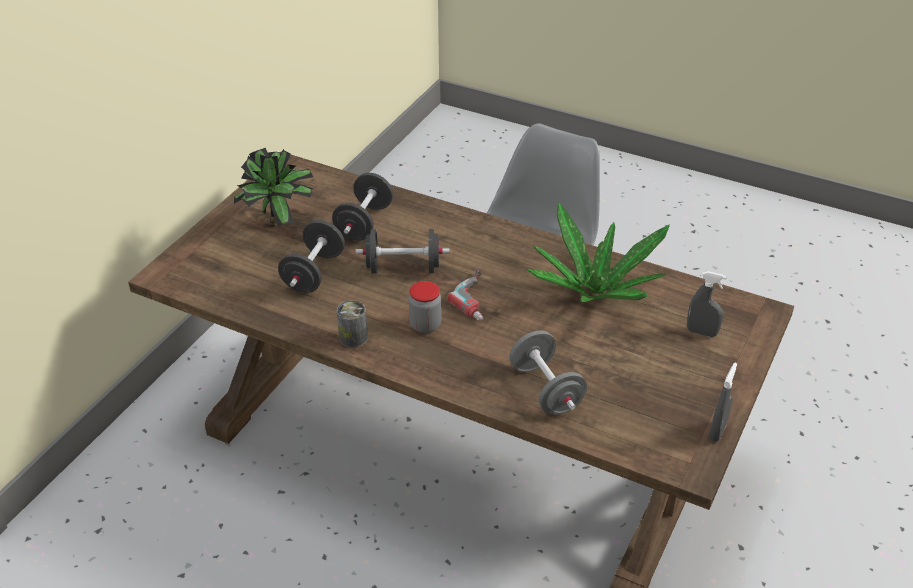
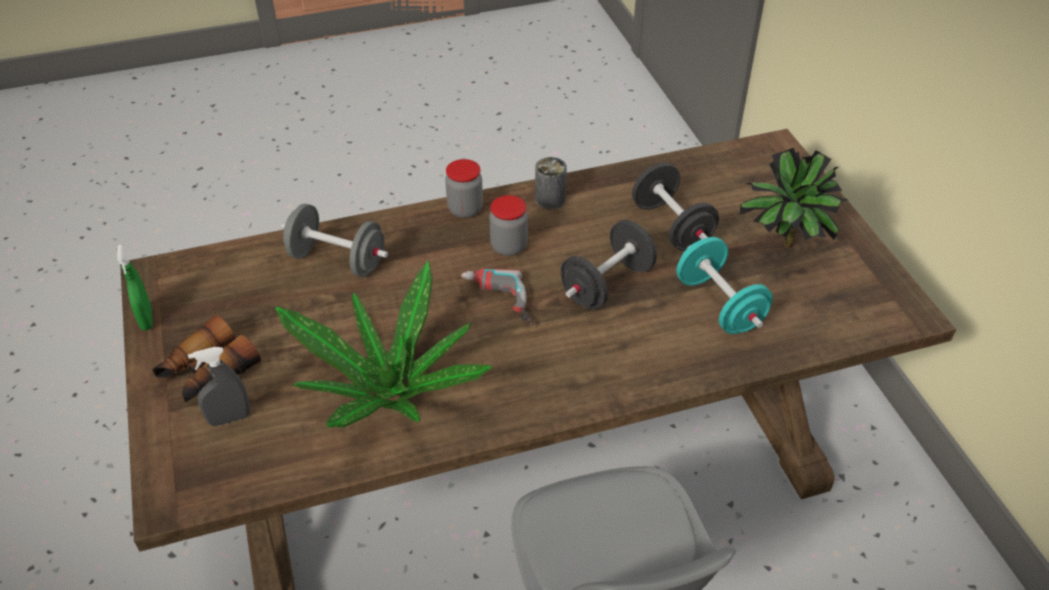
camera: 135 degrees right, 5 degrees up
black dumbbell [332,173,393,241] -> turquoise dumbbell [676,237,773,334]
grey spray bottle [709,363,737,442] -> green spray bottle [117,244,152,330]
none -> binoculars [152,315,261,403]
none -> jar [445,159,483,218]

